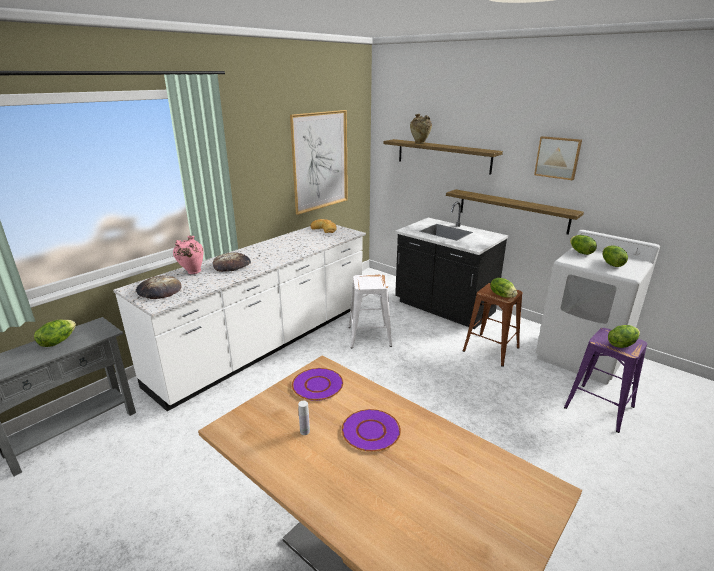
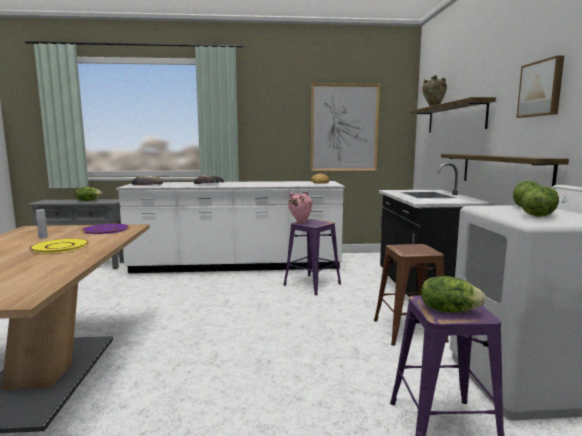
camera: 45 degrees right, 15 degrees down
pink vase [173,236,204,274] -> pink vase moved to [288,191,313,224]
purple plate [342,409,401,452] -> yellow plate [29,238,89,253]
white stool [348,274,392,348] -> purple stool [283,219,341,295]
lettuce [490,278,517,298] -> none

